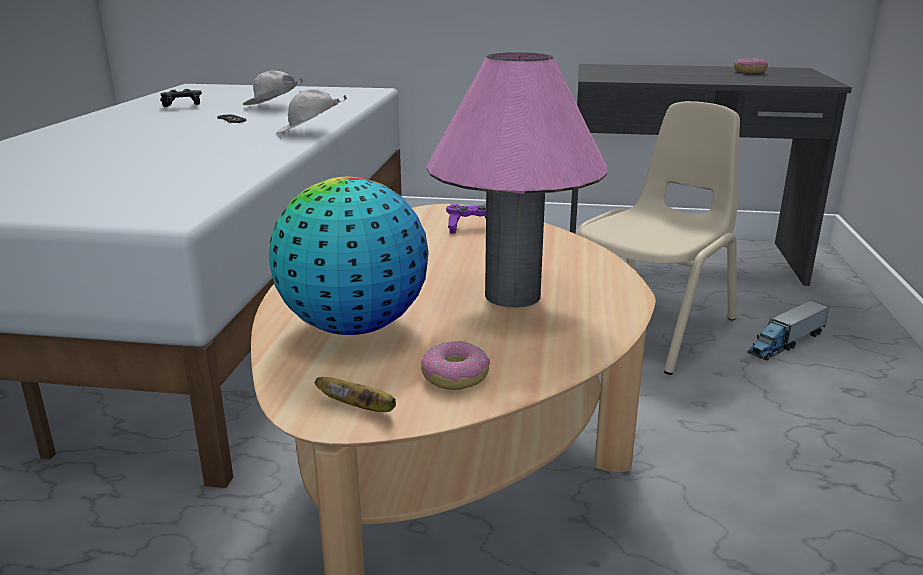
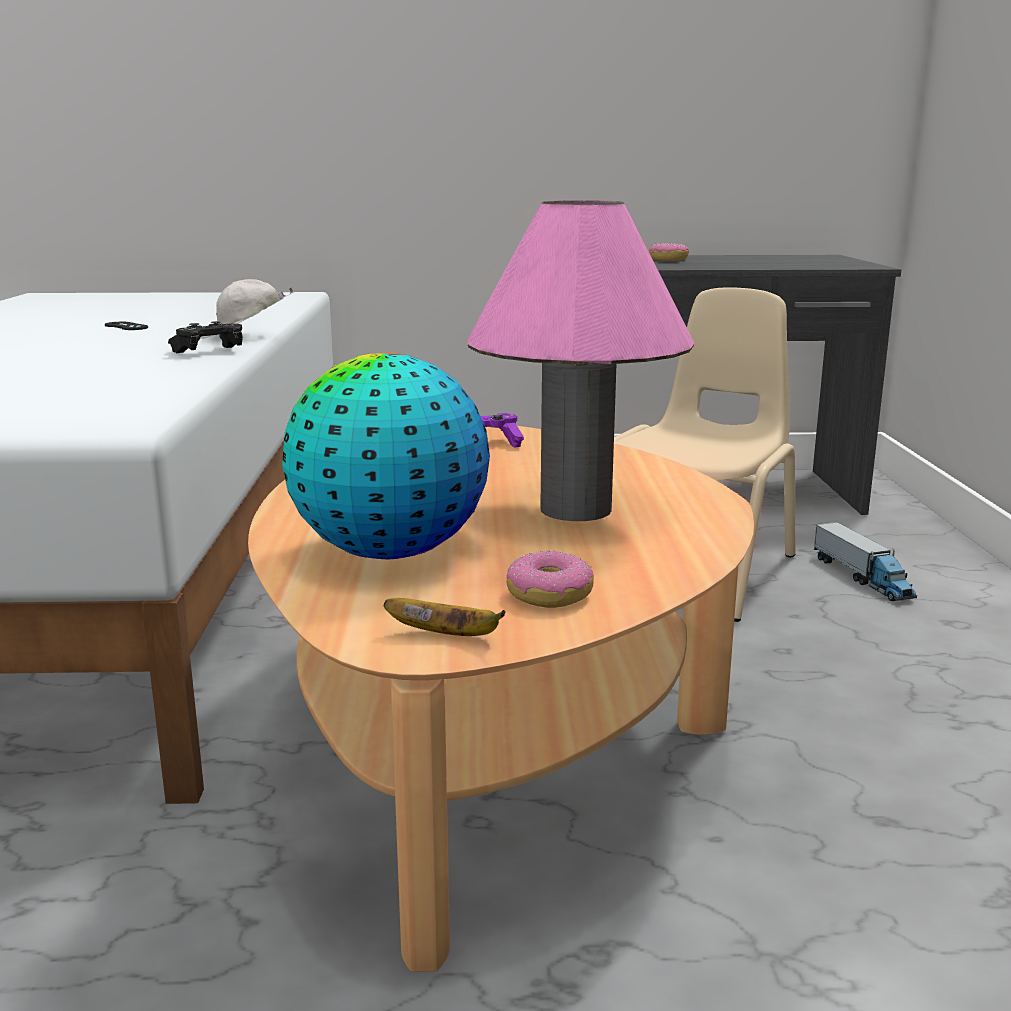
camera: 10 degrees left, 5 degrees down
black game controller [160,89,202,107] -> black game controller moved to [168,321,243,353]
white cap [243,71,303,105] -> none
donut [734,58,768,73] -> donut moved to [649,243,689,261]
toy truck [747,300,830,360] -> toy truck turned 60 degrees counterclockwise [814,522,917,601]

